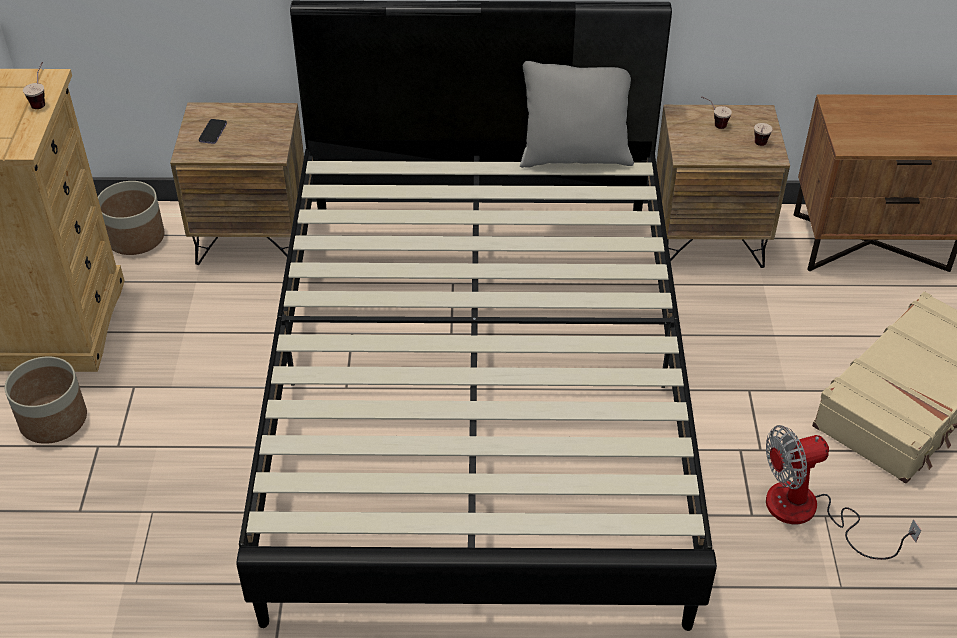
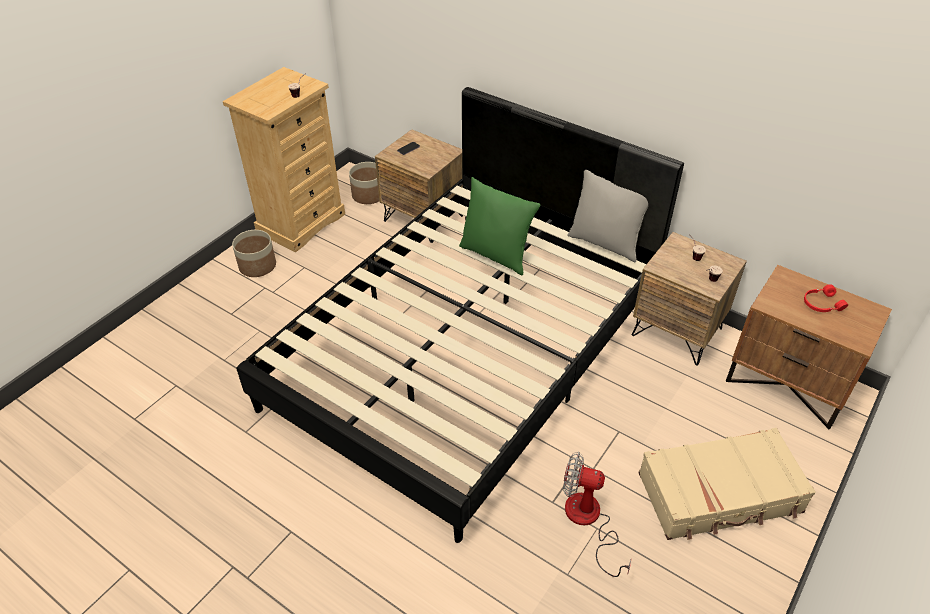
camera: 35 degrees right, 0 degrees up
none -> green pillow [459,177,540,275]
none -> red headphones [804,284,848,312]

